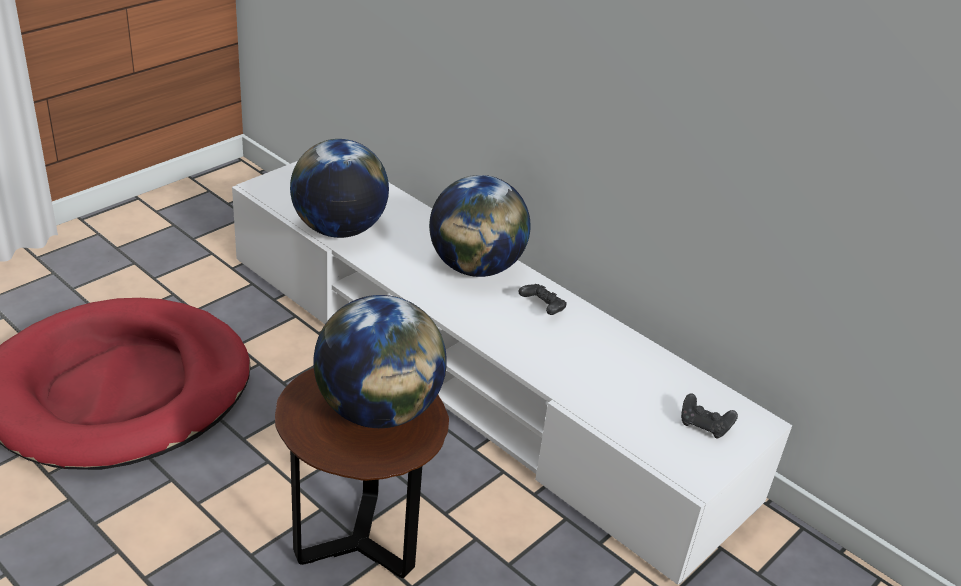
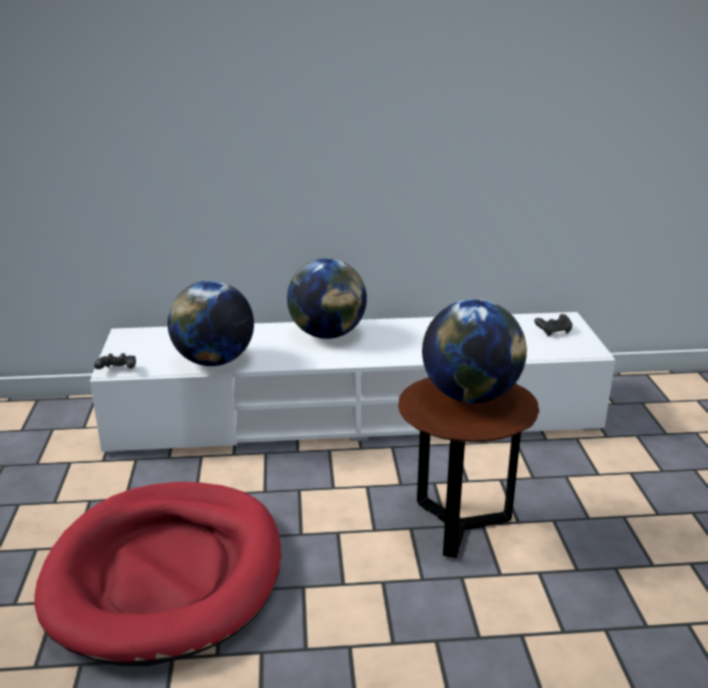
camera: 45 degrees left, 10 degrees down
black game controller [518,284,567,315] -> black game controller moved to [94,353,136,369]

